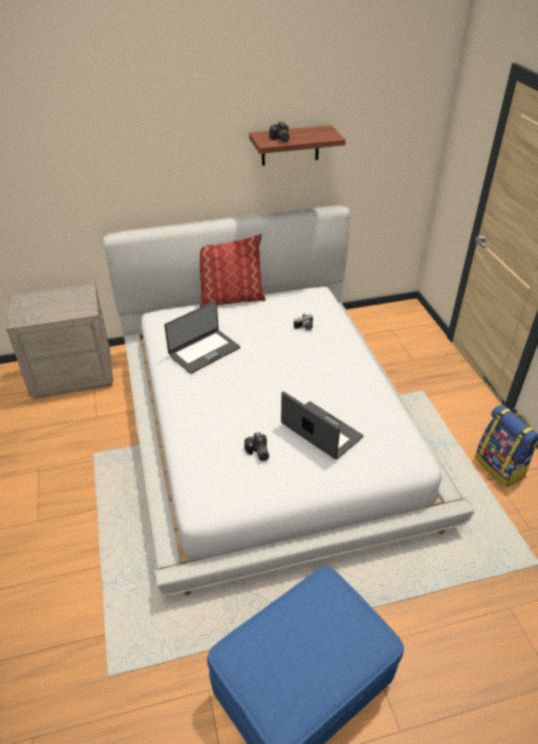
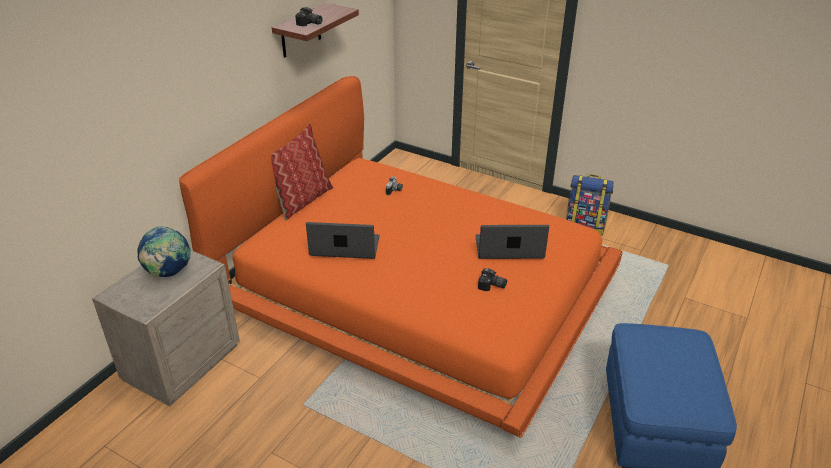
camera: 45 degrees left, 5 degrees down
white bed [103,205,474,595] -> orange bed [179,76,623,438]
laptop [164,301,240,374] -> laptop turned 90 degrees counterclockwise [306,222,379,259]
none -> globe [137,226,191,277]

